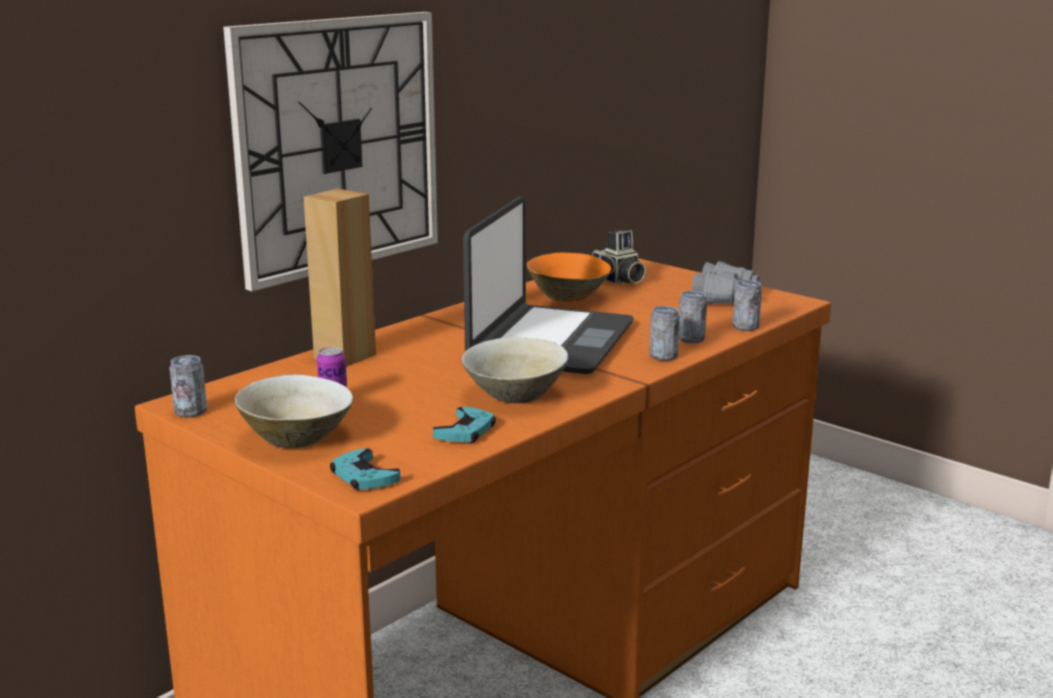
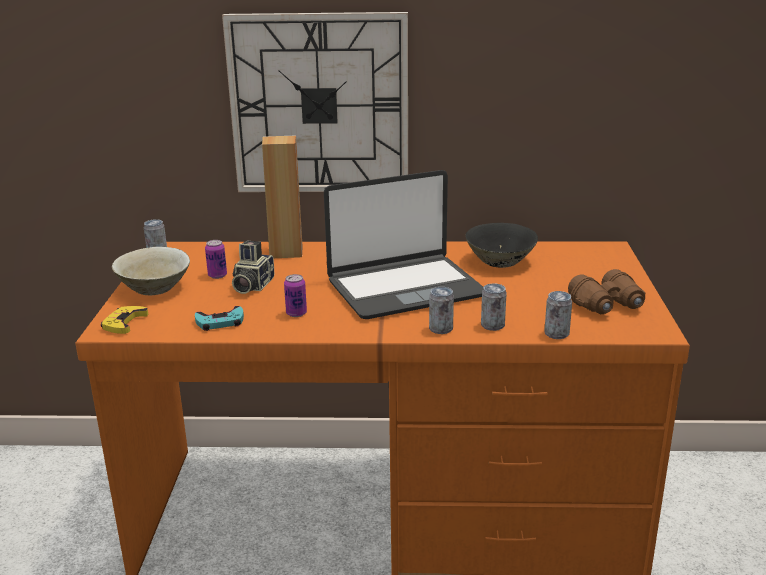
camera: 50 degrees right, 5 degrees up
turquoise game controller [330,448,401,490] -> yellow game controller [101,306,148,334]
beige bowl [462,337,568,403] -> can [284,274,307,317]
orange bowl [527,253,611,302] -> black bowl [465,223,538,268]
camera [592,230,646,284] -> camera moved to [232,241,274,294]
grey binoculars [692,261,760,305] -> brown binoculars [568,269,645,314]

